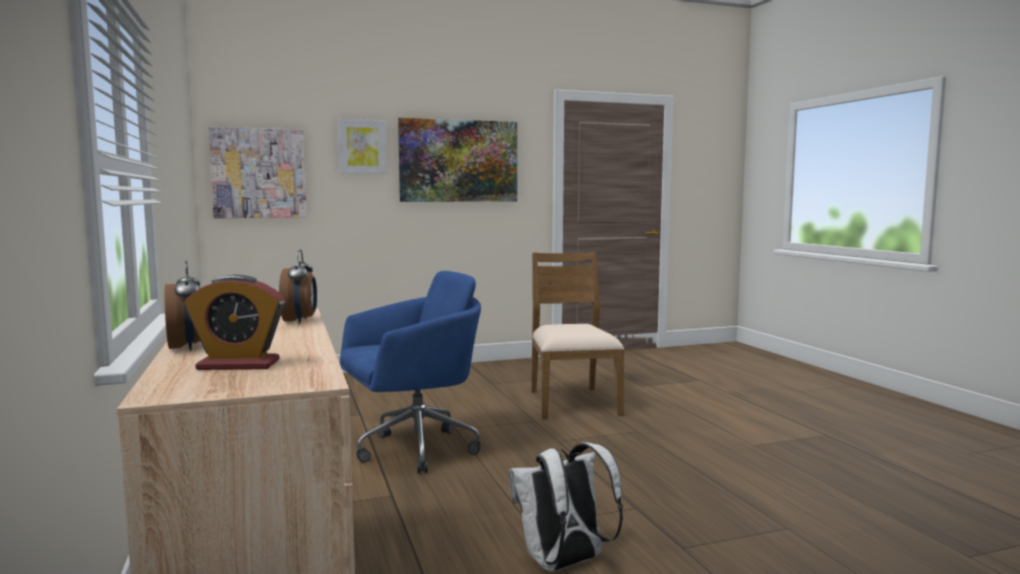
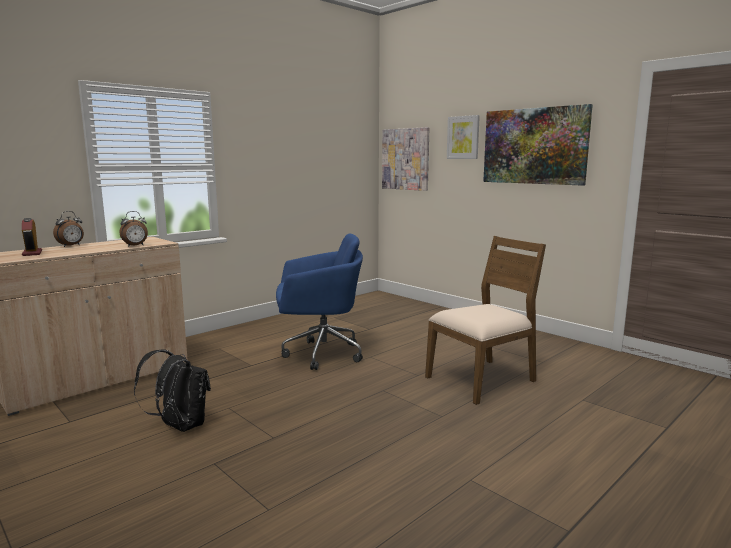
camera: 65 degrees right, 5 degrees up
blue office chair [340,271,481,473] -> blue office chair turned 45 degrees counterclockwise [276,234,363,370]
white backpack [509,442,623,571] -> black backpack [134,349,211,432]

